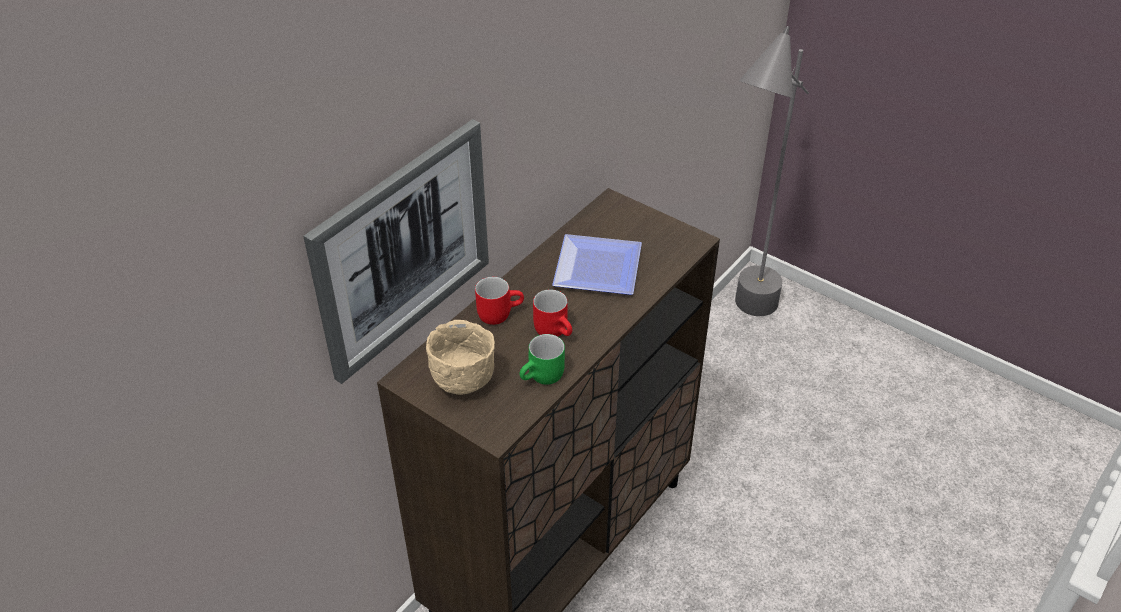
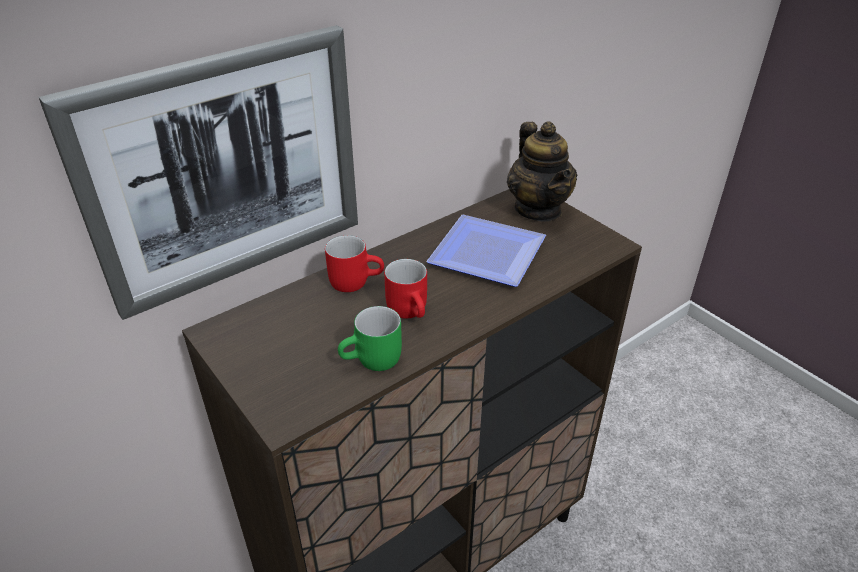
camera: 15 degrees right, 5 degrees down
beige bowl [426,320,495,395] -> none
grey floor lamp [735,26,809,316] -> none
none -> teapot [507,121,577,222]

